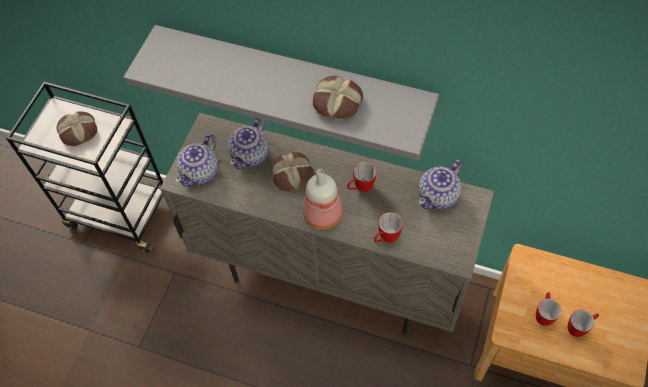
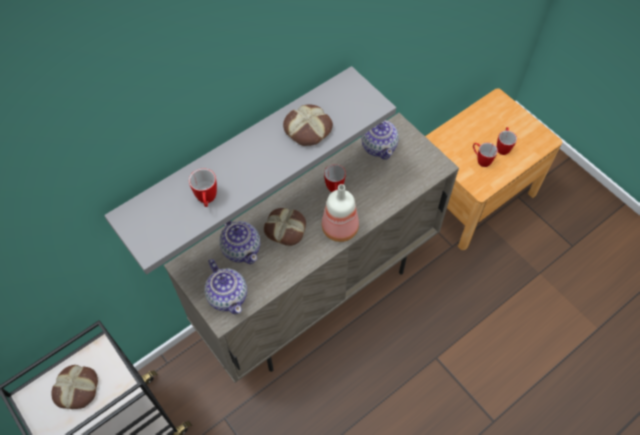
camera: 60 degrees left, 0 degrees up
mug [374,212,403,243] -> mug moved to [189,168,217,207]

